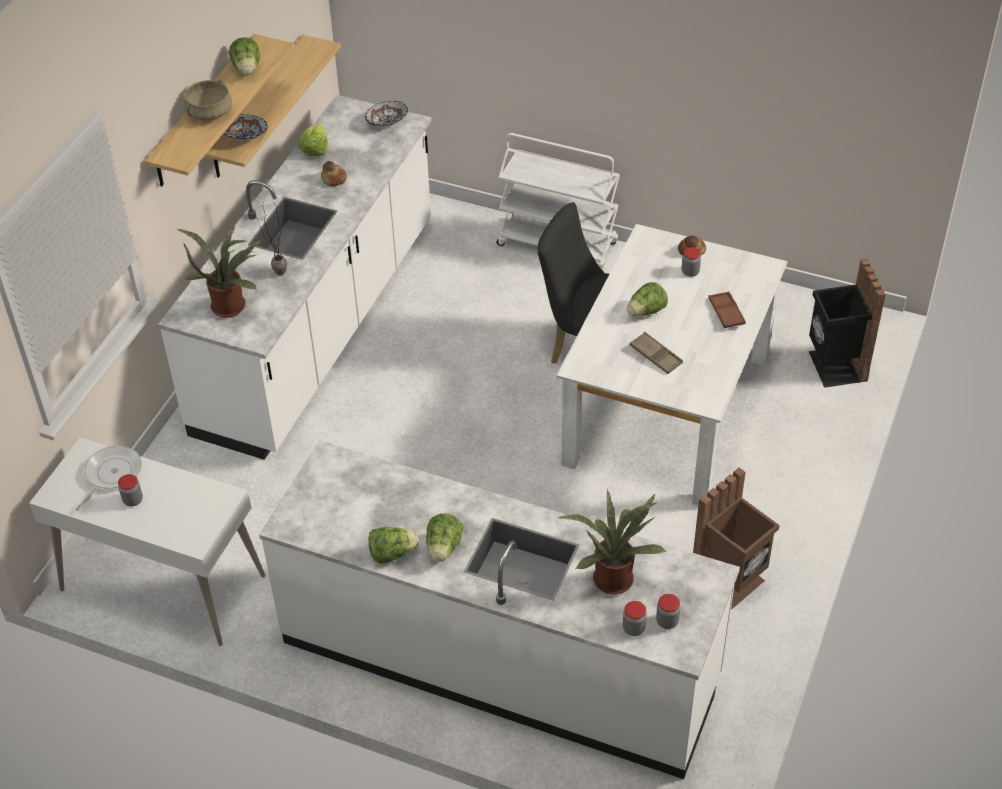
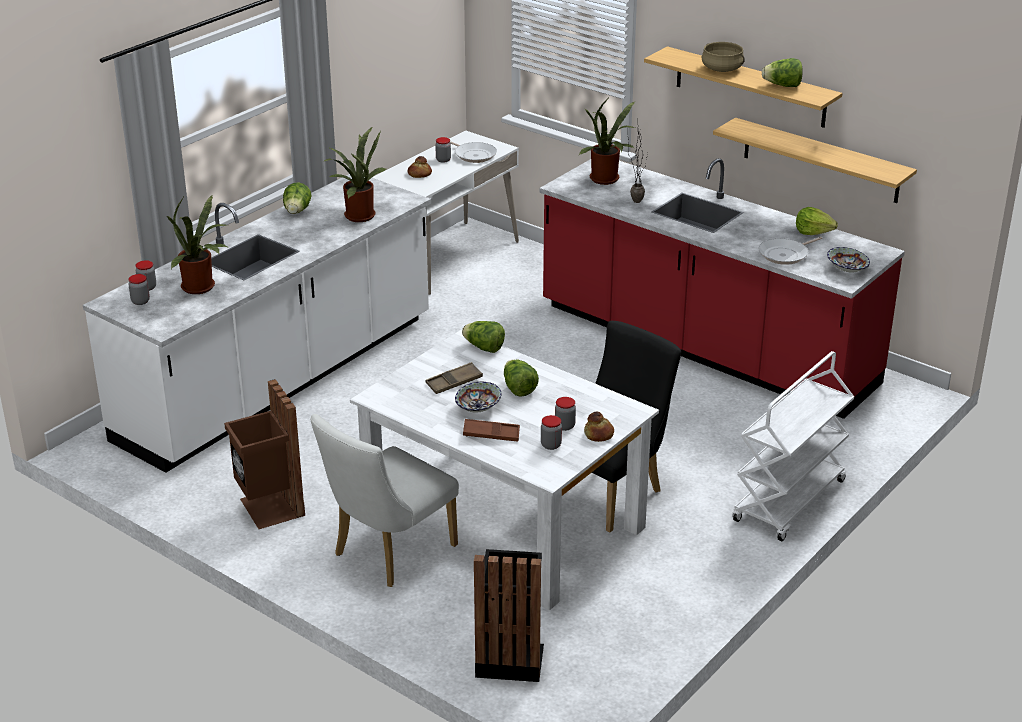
camera: 105 degrees right, 15 degrees down
white counter [158,95,431,460] -> red counter [539,158,905,419]
bowl [223,114,268,141] -> bowl moved to [455,382,501,413]
bread [321,161,347,187] -> bread moved to [408,156,432,178]
lettuce [426,513,464,562] -> lettuce moved to [462,321,505,353]
none -> white chair [310,414,459,587]
none -> potted plant [323,127,386,222]
none -> jar [541,415,562,450]
none -> frying pan [759,237,822,265]

